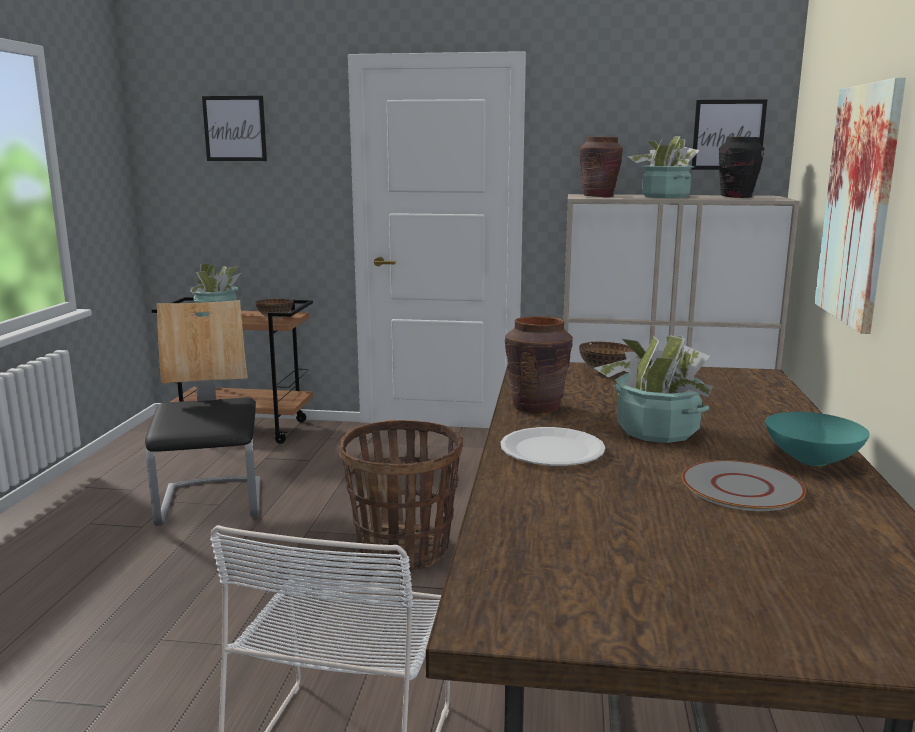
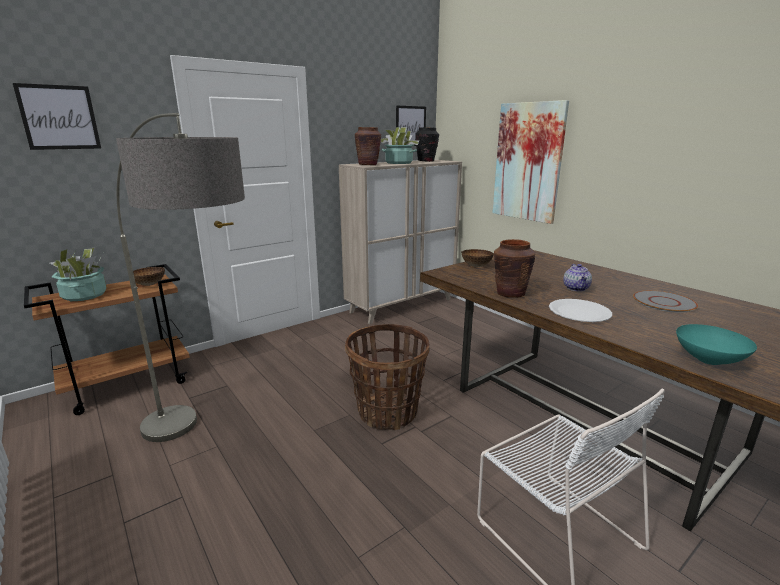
camera: 45 degrees left, 5 degrees up
chair [145,300,260,526] -> floor lamp [116,113,245,442]
potted plant [594,334,713,443] -> teapot [563,264,592,291]
turquoise bowl [765,412,870,466] -> turquoise bowl moved to [676,324,757,365]

